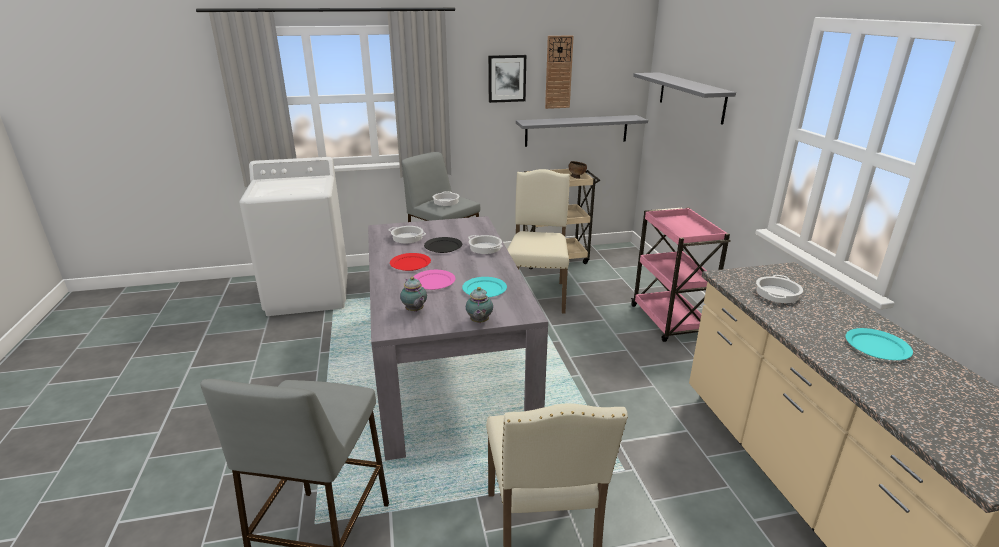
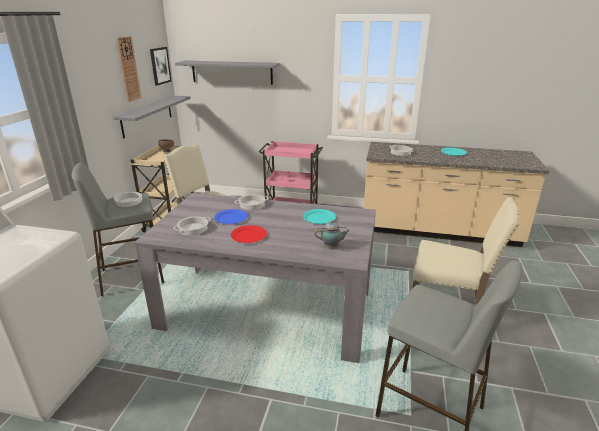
camera: 65 degrees left, 0 degrees up
pink plate [414,270,456,290] -> none
black plate [424,237,462,253] -> blue plate [214,209,248,224]
teapot [466,287,493,323] -> none
picture [488,55,526,103] -> picture moved to [150,47,172,86]

